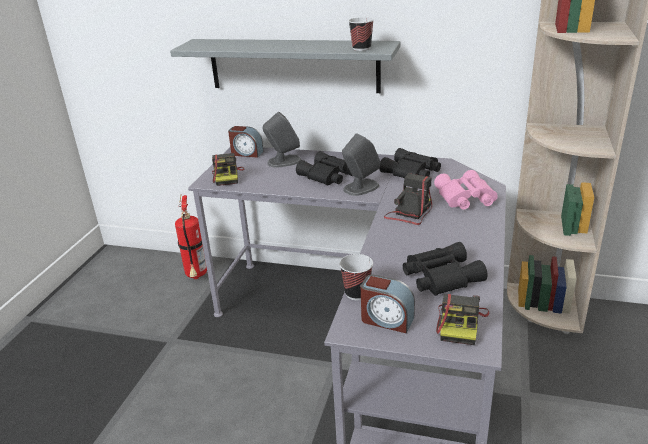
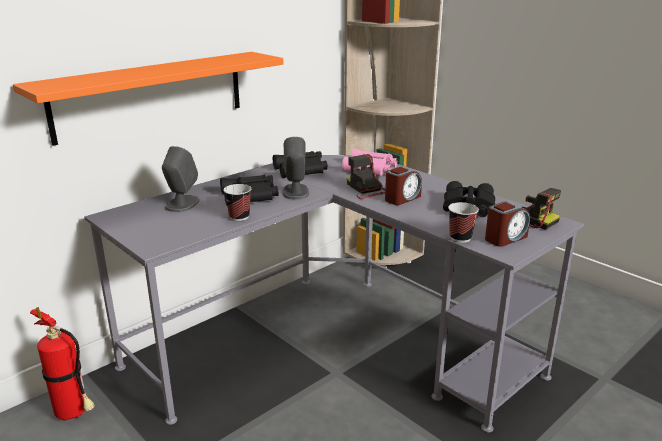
camera: 60 degrees left, 5 degrees down
grey shelf [170,39,400,93] -> orange shelf [13,52,283,146]
camera [212,153,244,186] -> none
alarm clock [228,126,264,157] -> alarm clock moved to [385,167,422,205]
cup [349,17,374,51] -> cup moved to [223,184,251,221]

